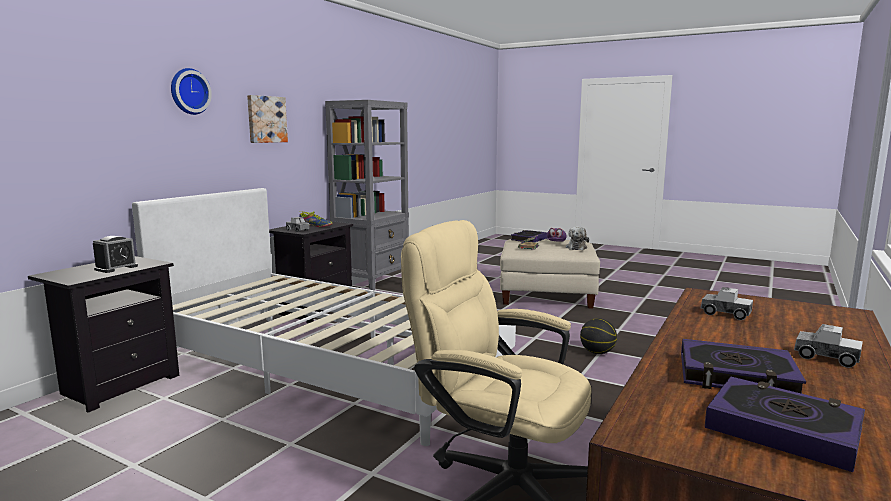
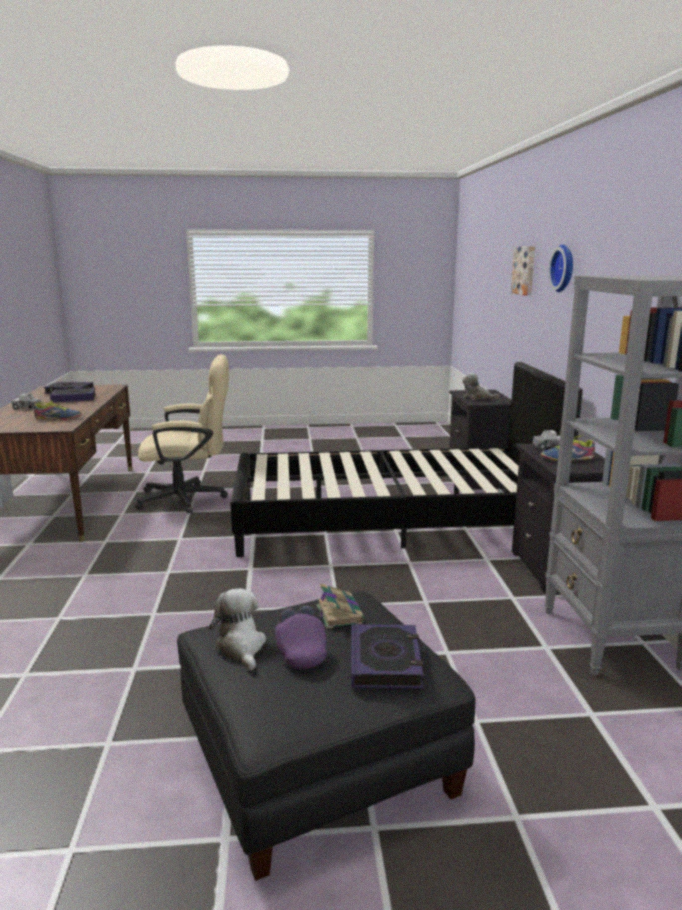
camera: 145 degrees right, 5 degrees up
alarm clock [93,236,138,273] -> plush toy [462,373,499,400]
white bed [132,188,516,446] -> black bed [230,362,583,557]
picture [247,95,288,143] -> picture moved to [511,246,535,296]
beige ottoman [500,239,600,309] -> black ottoman [177,591,475,881]
basketball [580,318,617,354] -> none
toy truck [701,287,753,320] -> shoe [34,401,82,420]

